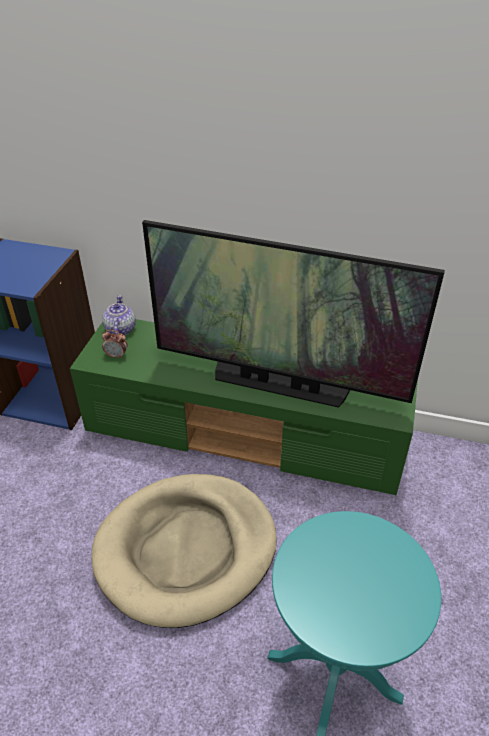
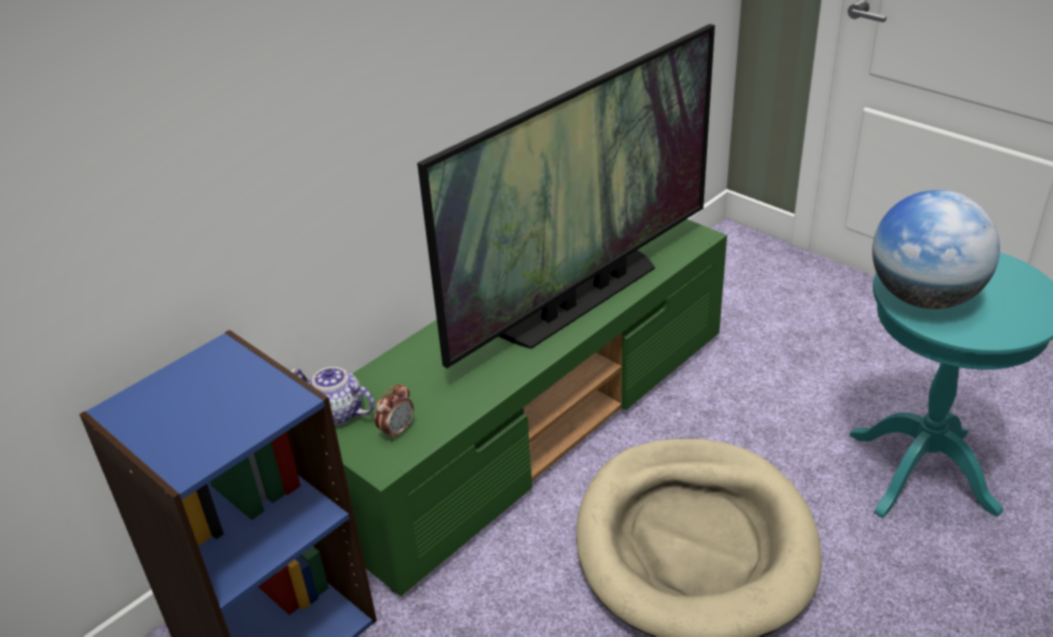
camera: 60 degrees left, 5 degrees down
none -> globe [872,190,1000,309]

